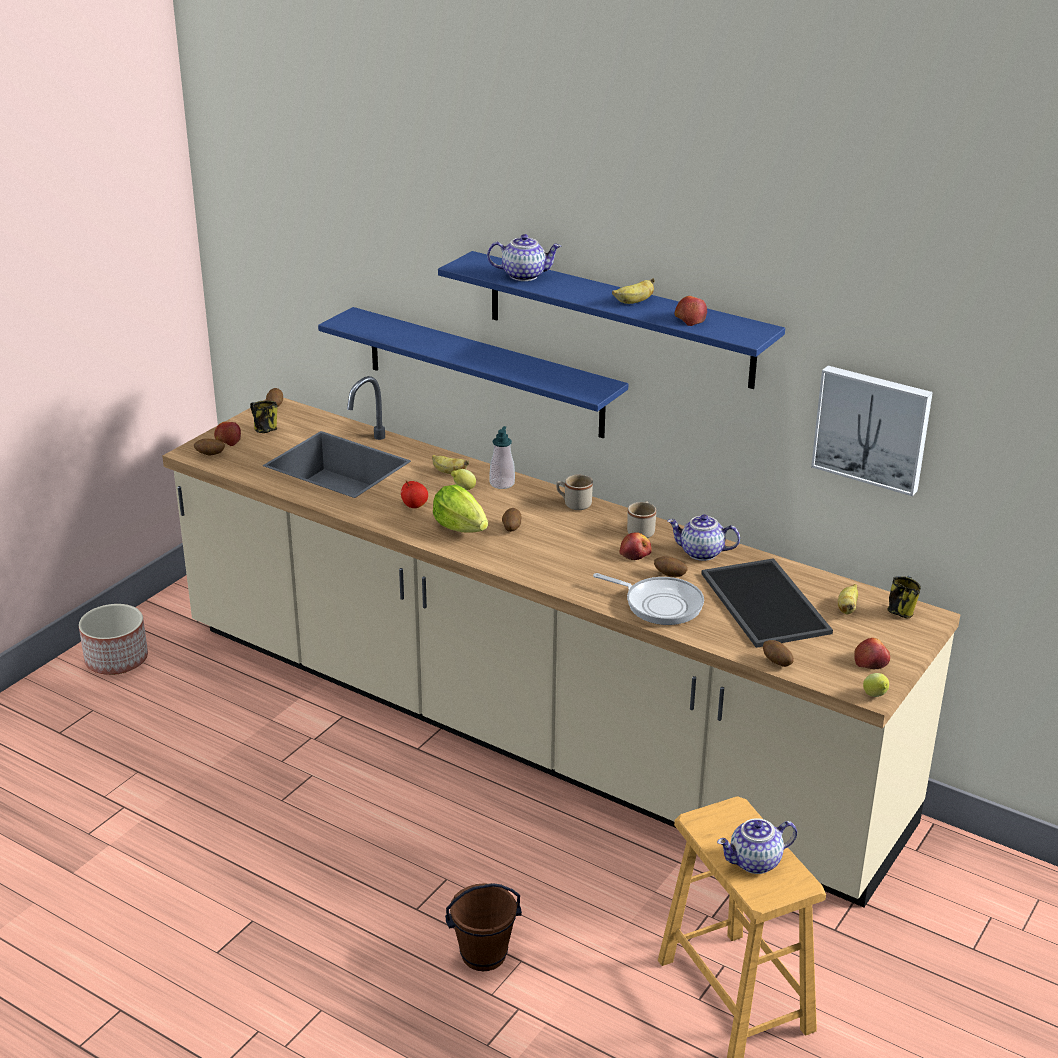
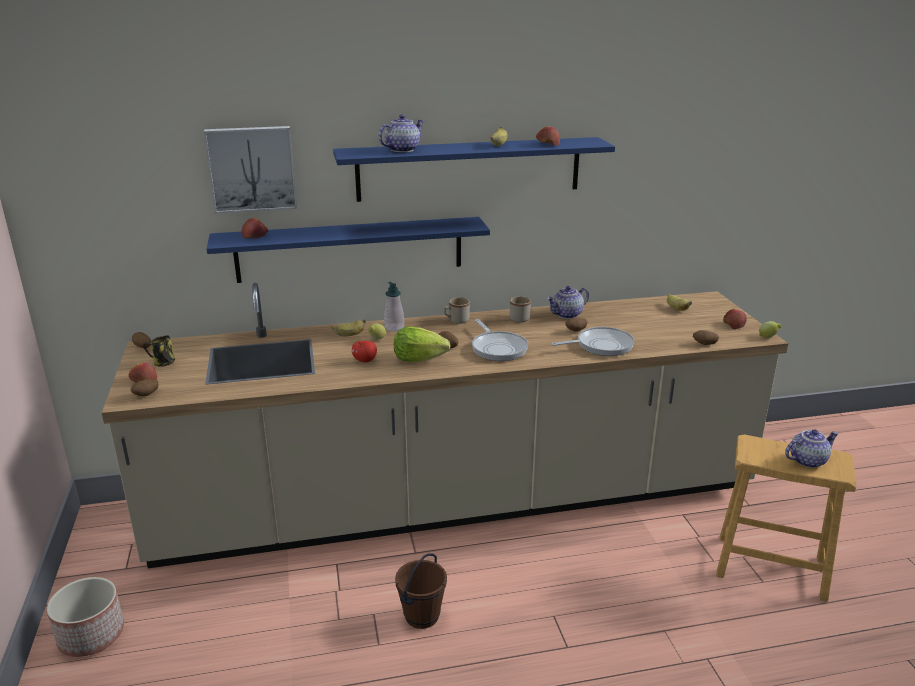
camera: 45 degrees left, 5 degrees down
brown bucket [445,883,522,971] -> brown bucket moved to [395,554,447,629]
apple [619,532,652,560] -> apple moved to [241,218,268,239]
tray [701,558,833,648] -> none
teapot [717,818,797,874] -> teapot turned 135 degrees counterclockwise [785,429,839,468]
picture [811,366,933,496] -> picture moved to [204,126,297,214]
mug [887,576,921,618] -> none
none -> frying pan [472,319,528,361]

